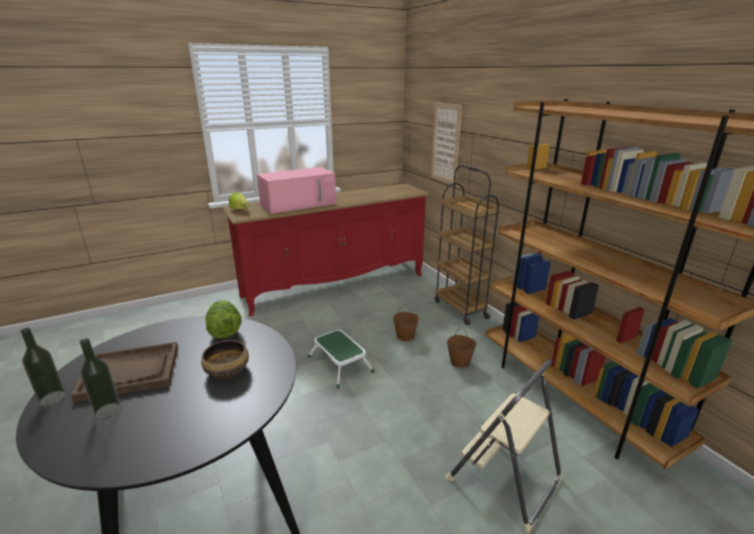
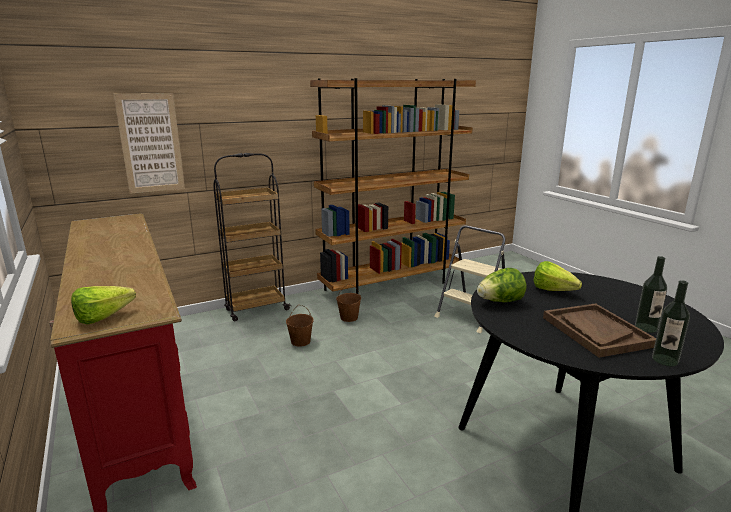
camera: 90 degrees left, 5 degrees down
bowl [201,340,249,378] -> lettuce [533,261,582,291]
pink microwave [257,167,336,214] -> none
green step ladder [307,330,375,389] -> none

